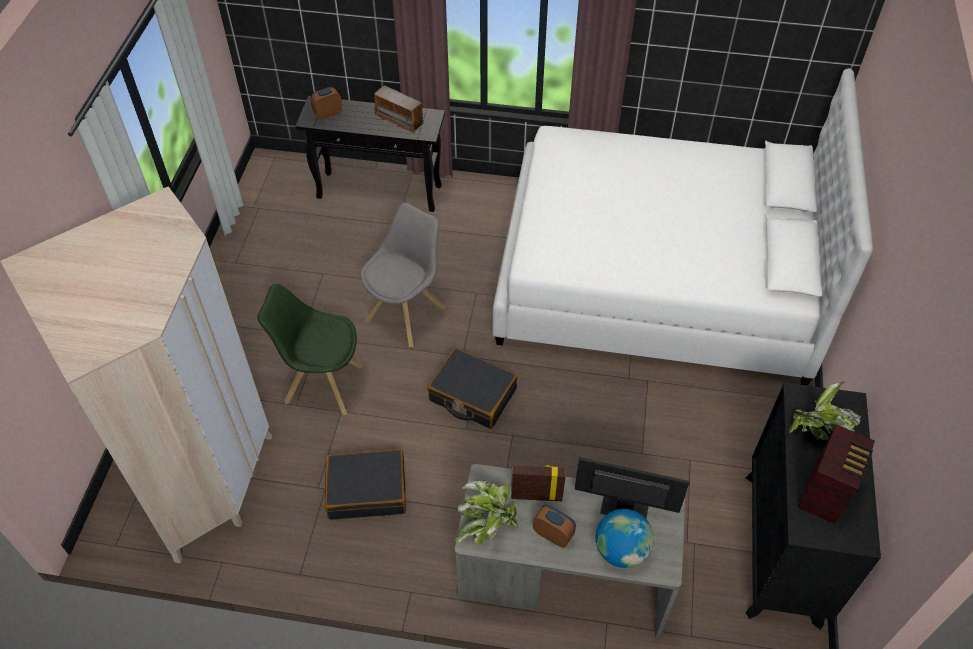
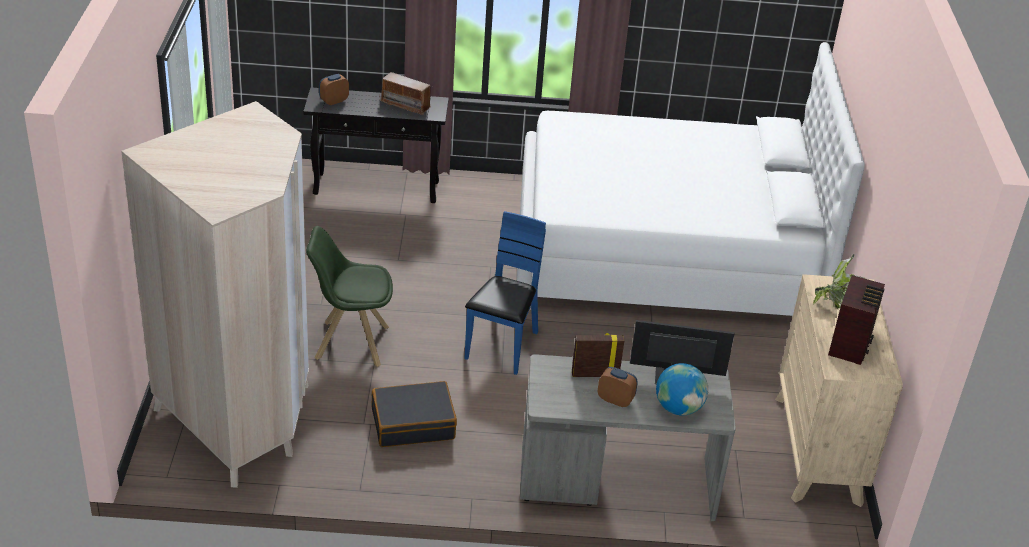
camera: 10 degrees left, 15 degrees down
grey chair [360,203,445,348] -> none
black suitcase [428,348,517,429] -> blue chair [464,211,546,375]
potted plant [455,481,518,545] -> none
black dresser [745,383,881,630] -> beige dresser [775,274,903,507]

